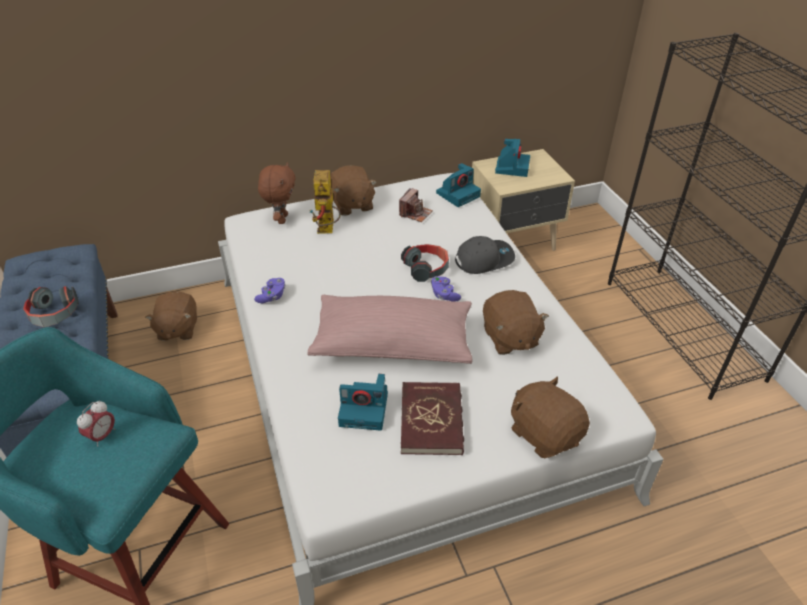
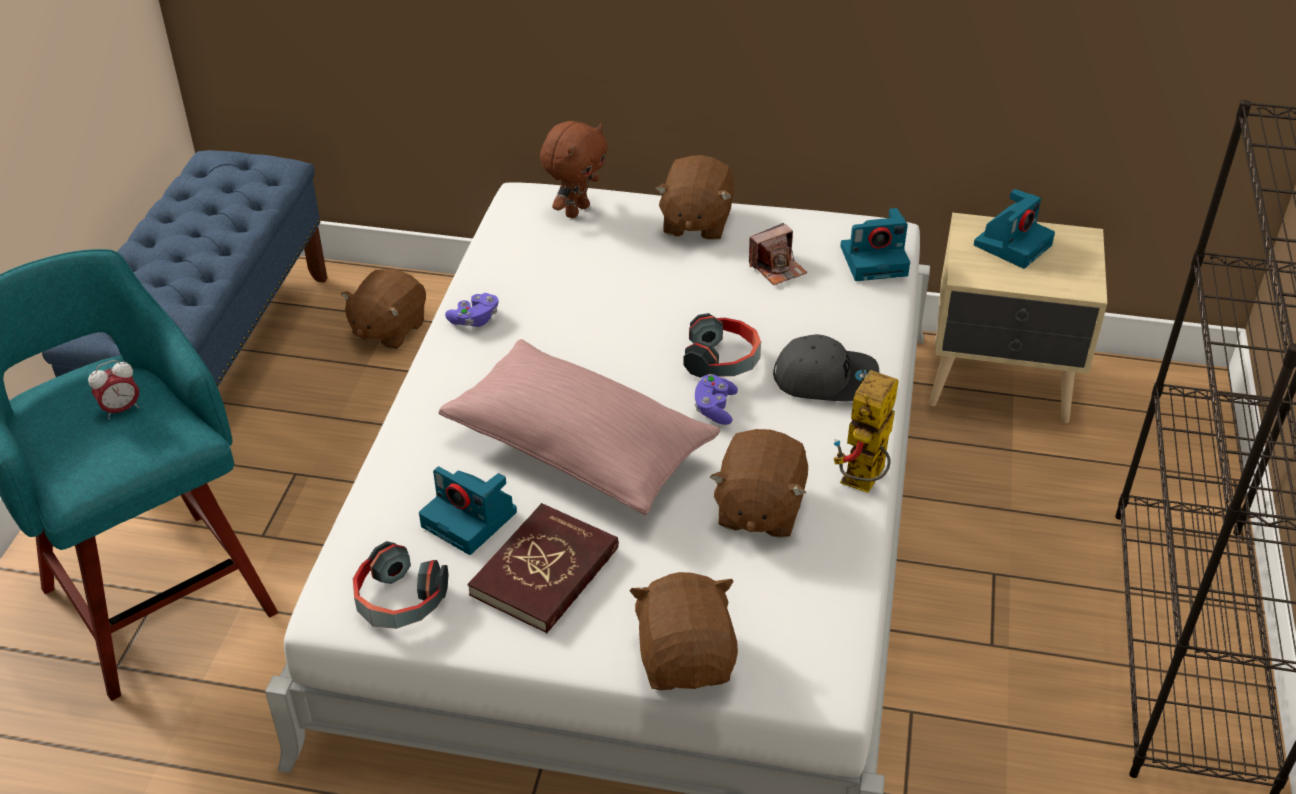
camera: 30 degrees right, 0 degrees up
headphones [23,286,79,327] -> headphones moved to [353,541,449,629]
toy robot [310,170,341,234] -> toy robot moved to [834,370,898,493]

